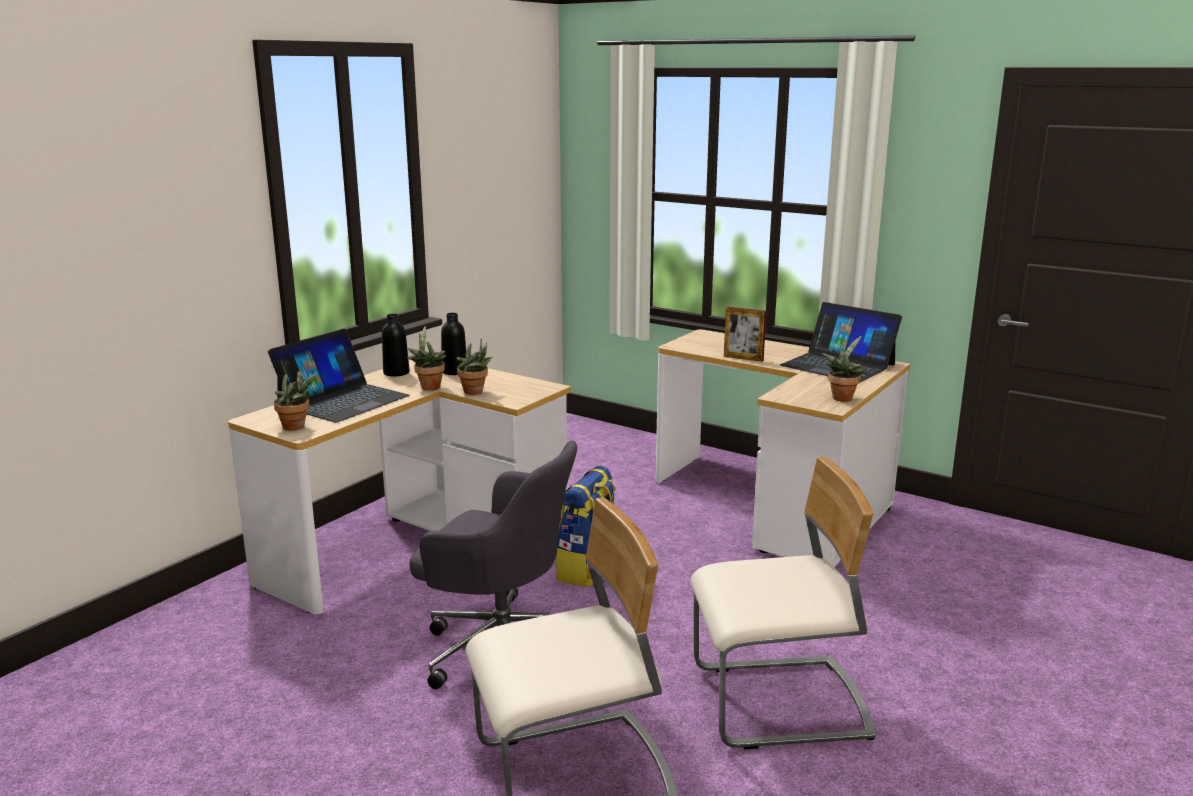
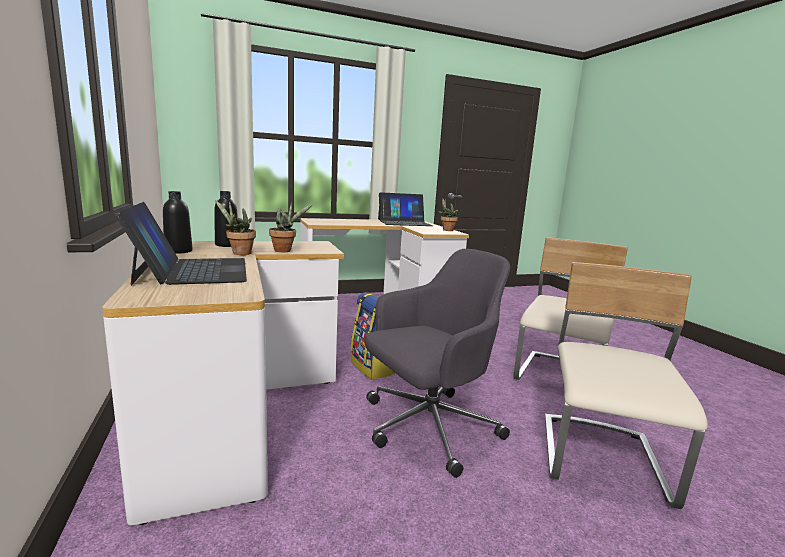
camera: 55 degrees left, 5 degrees down
potted plant [274,367,317,431] -> none
picture frame [724,307,766,362] -> none

